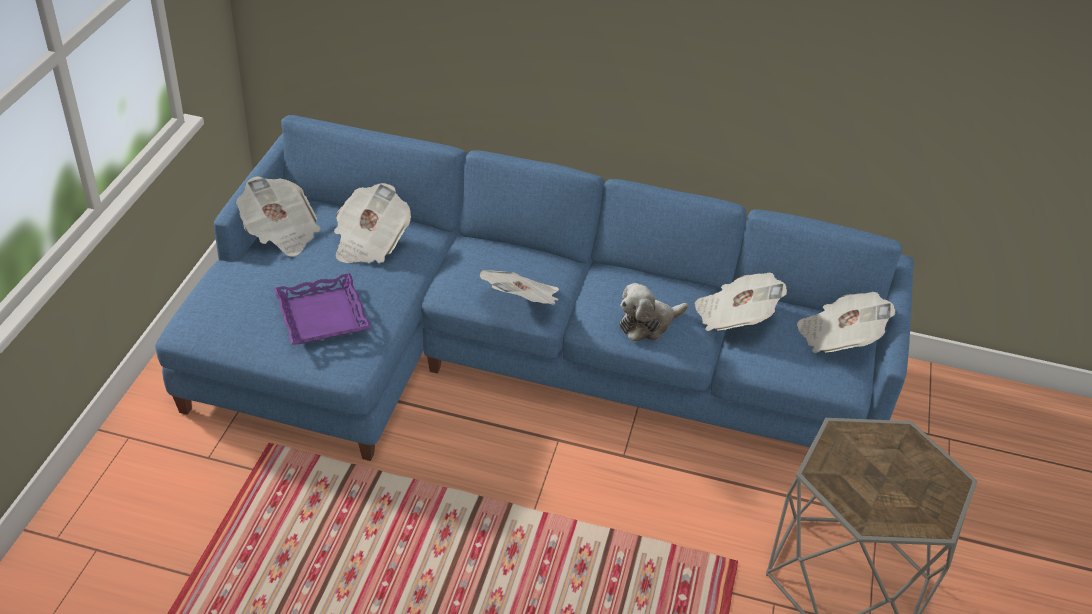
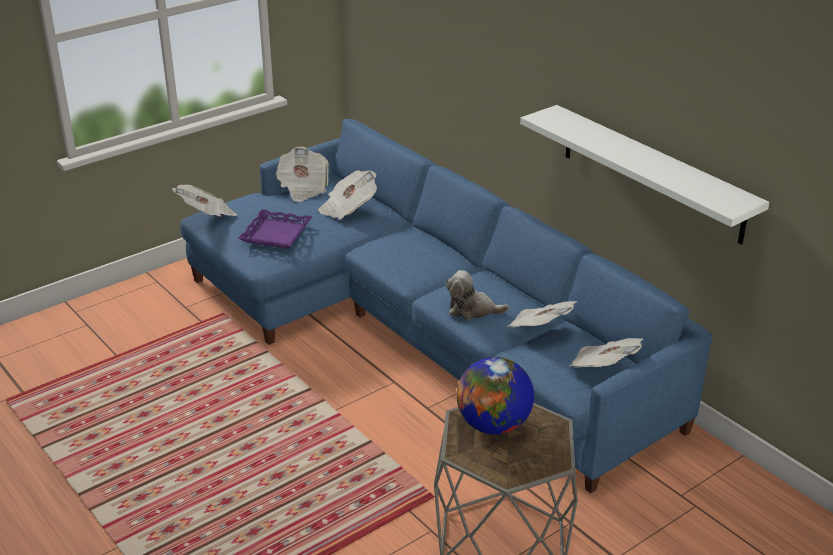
camera: 40 degrees right, 10 degrees down
newspaper [480,270,559,305] -> newspaper moved to [172,185,237,217]
none -> globe [457,357,534,435]
none -> white shelf [520,105,769,245]

